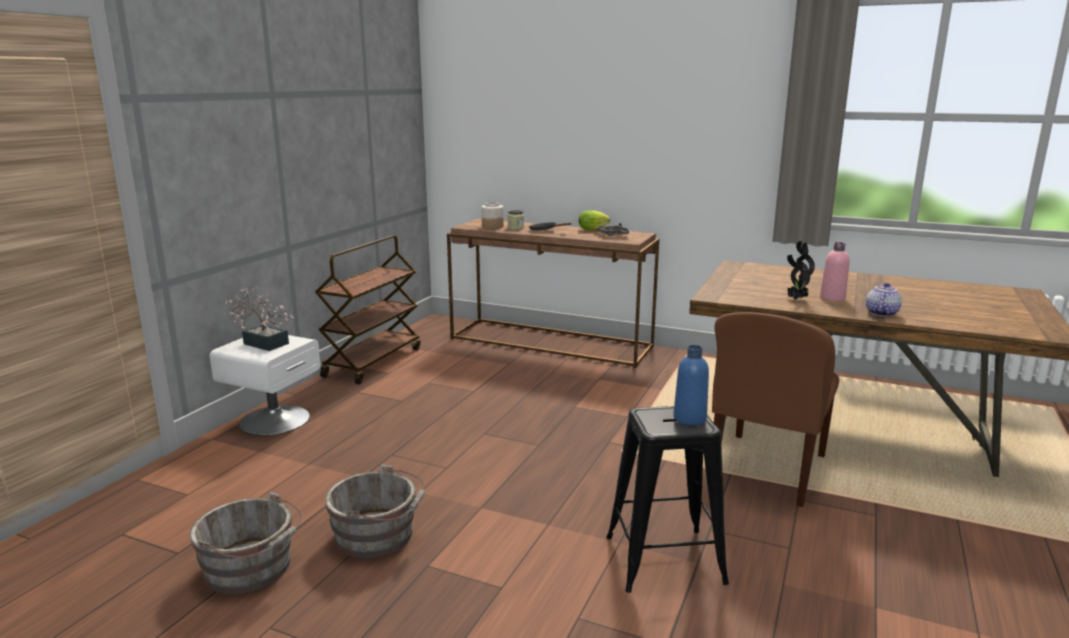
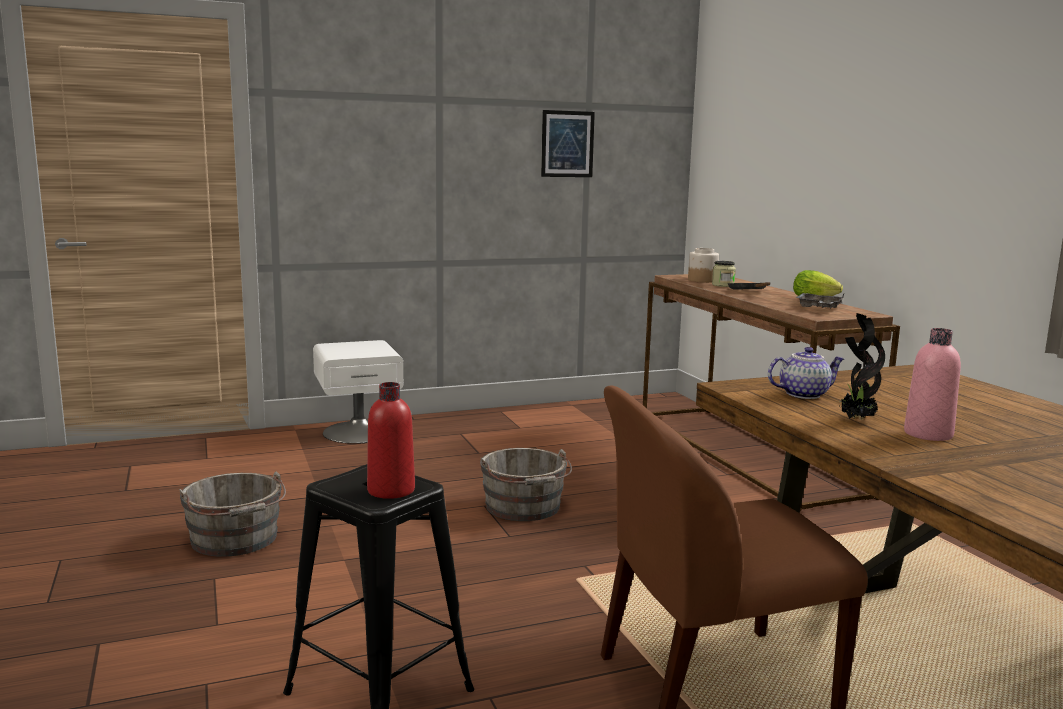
camera: 45 degrees right, 5 degrees down
grey bucket [190,492,303,594] -> grey bucket moved to [480,448,572,521]
potted plant [225,287,294,351] -> none
brown cart [315,235,421,384] -> none
blue bottle [673,345,709,425] -> red bottle [367,382,415,499]
teapot [866,283,902,317] -> teapot moved to [768,347,844,399]
none -> picture [541,110,595,177]

